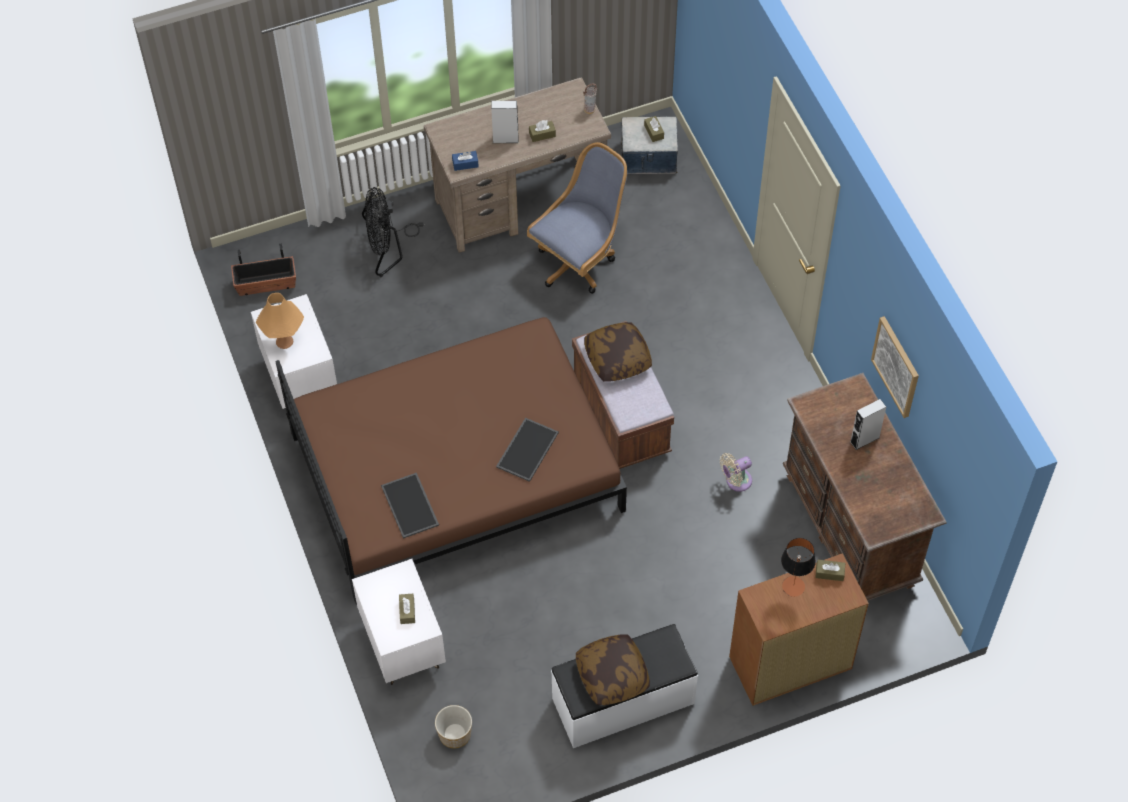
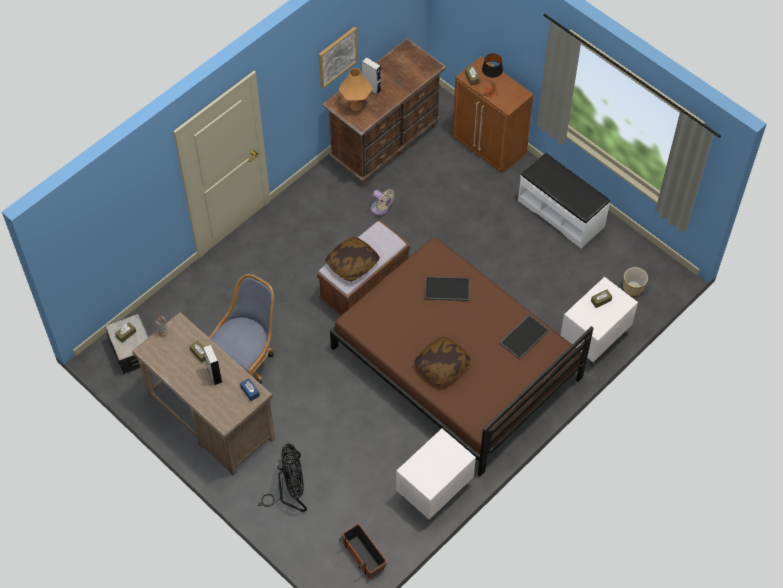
camera: 115 degrees left, 0 degrees up
orange table lamp [256,293,304,349] -> orange table lamp moved to [339,68,372,111]
black fan [362,187,423,278] -> black fan turned 60 degrees counterclockwise [257,443,307,513]
blue office chair [527,142,627,294] -> blue office chair turned 105 degrees clockwise [209,274,274,384]
pillow [576,634,650,705] -> pillow moved to [414,337,471,386]

